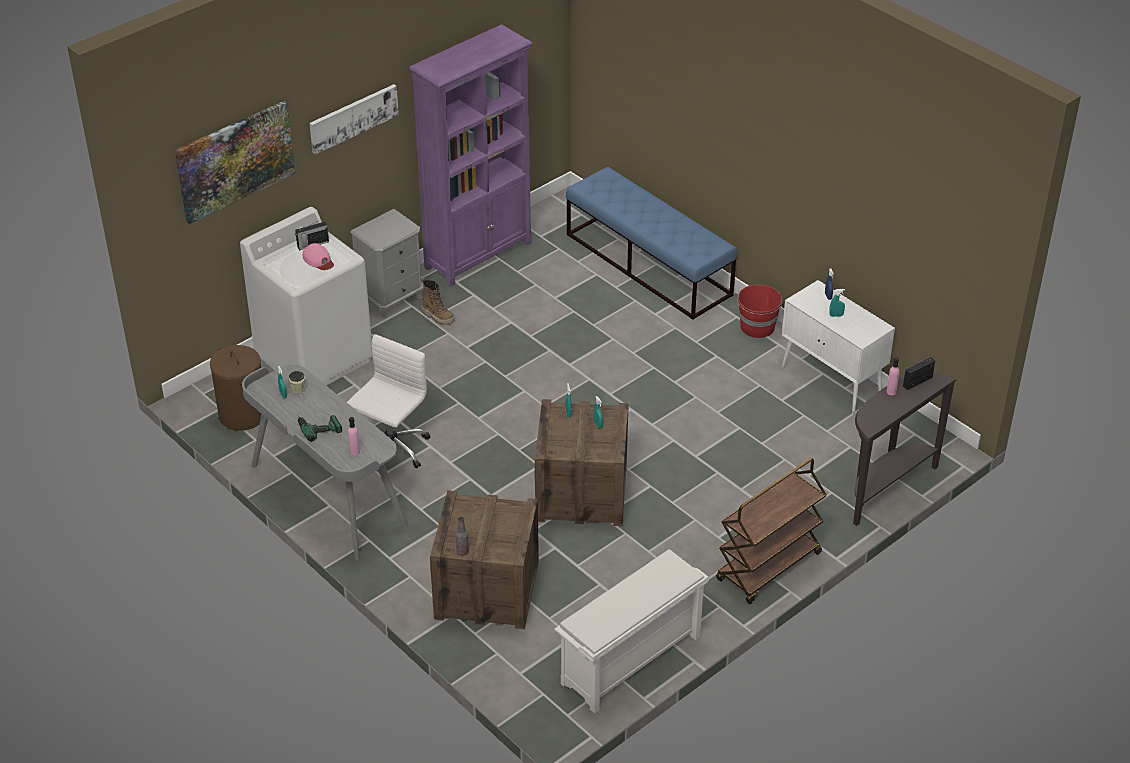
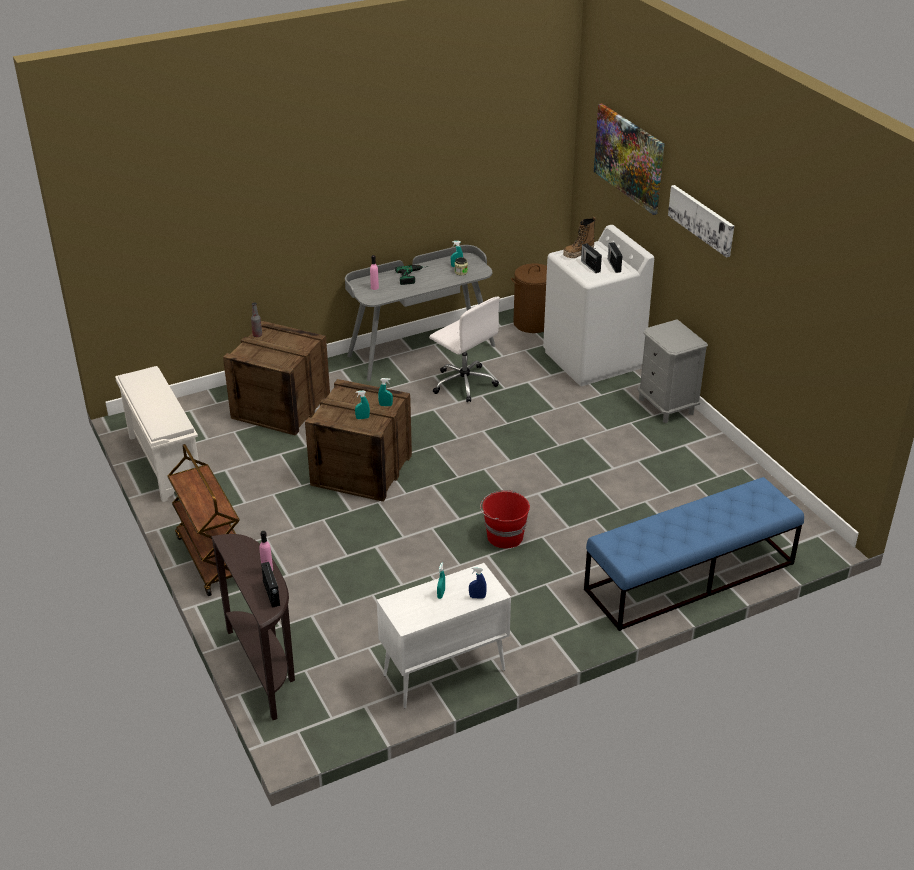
camera: 105 degrees right, 5 degrees down
pink cap [302,243,334,270] -> radio [581,243,602,273]
purple bookcase [409,24,533,287] -> none
boot [422,278,454,325] -> boot moved to [563,216,596,258]
red bucket [737,285,783,338] -> red bucket moved to [480,490,530,548]

